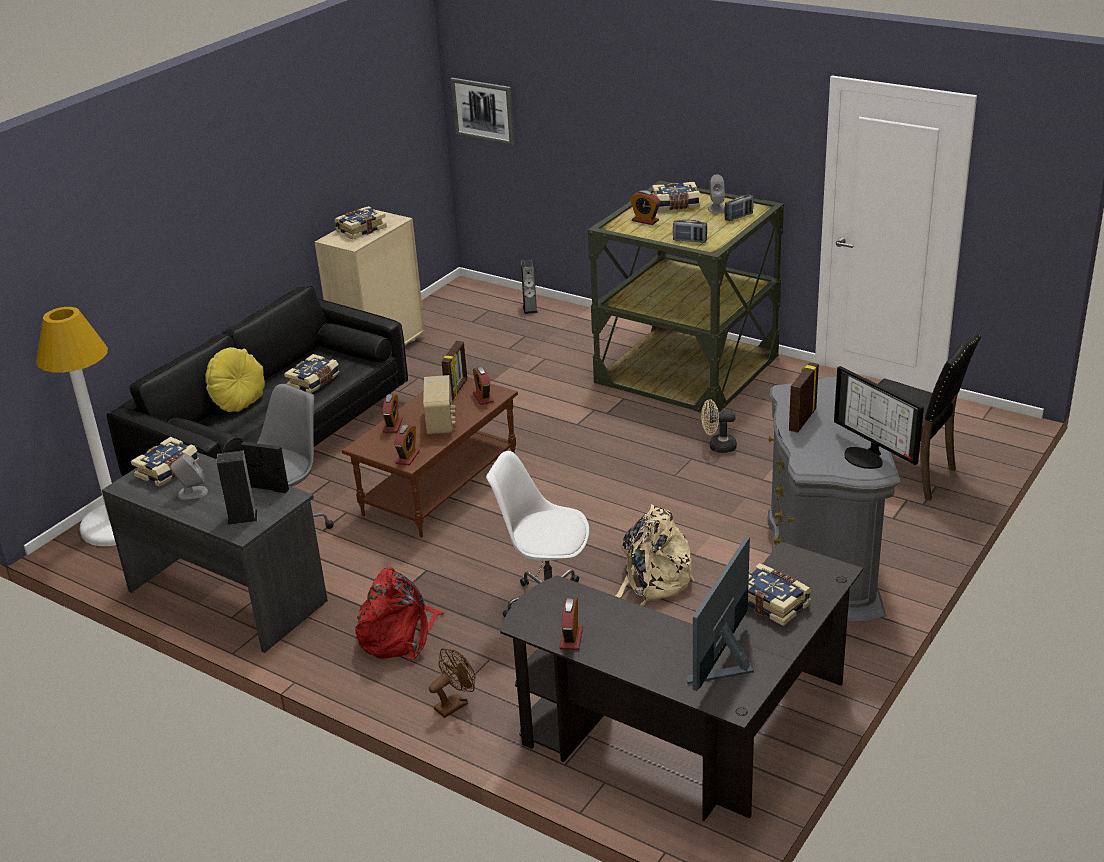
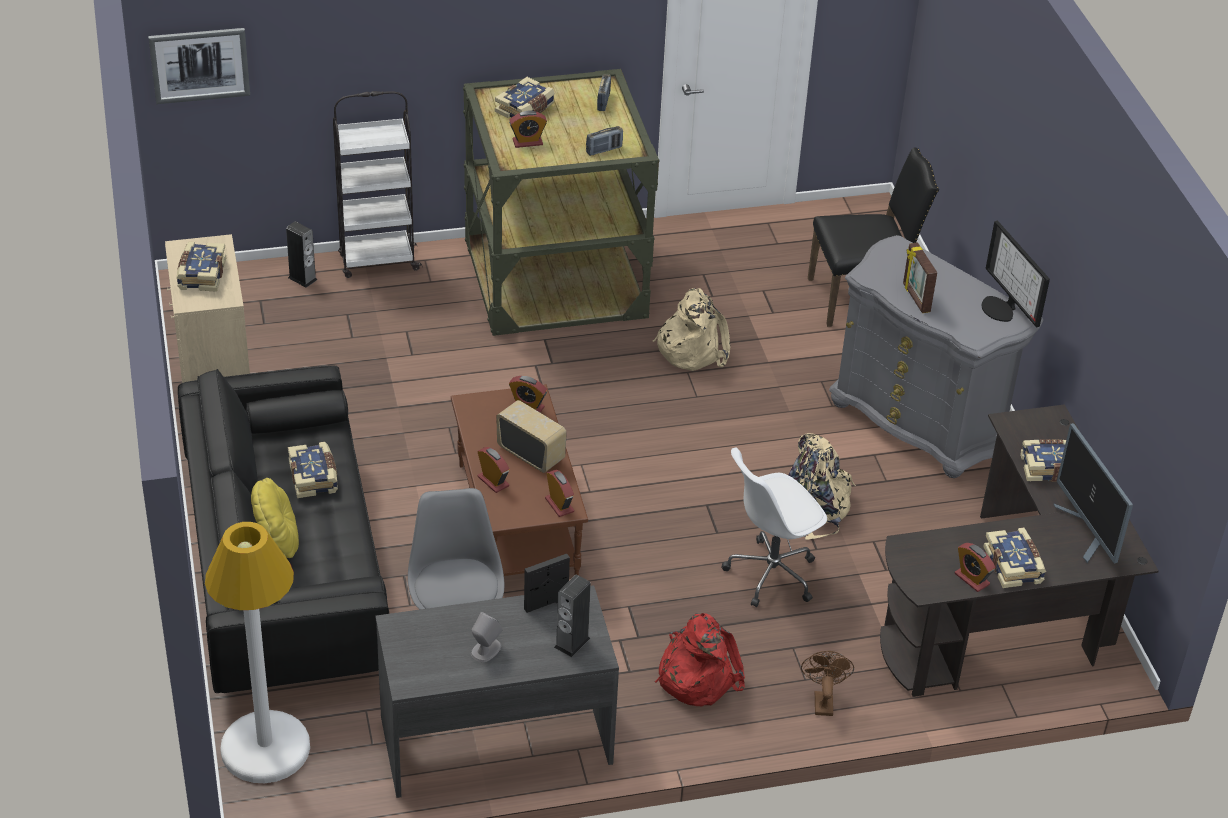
camera: 50 degrees left, 10 degrees up
book [131,437,199,486] -> book moved to [983,528,1046,588]
picture frame [441,341,467,400] -> none
beige fan [701,399,737,453] -> beige backpack [653,288,730,371]
grey speaker [708,174,725,214] -> none
monitor [834,366,924,469] -> monitor turned 60 degrees clockwise [981,221,1050,327]
none -> white cart [333,91,423,278]

